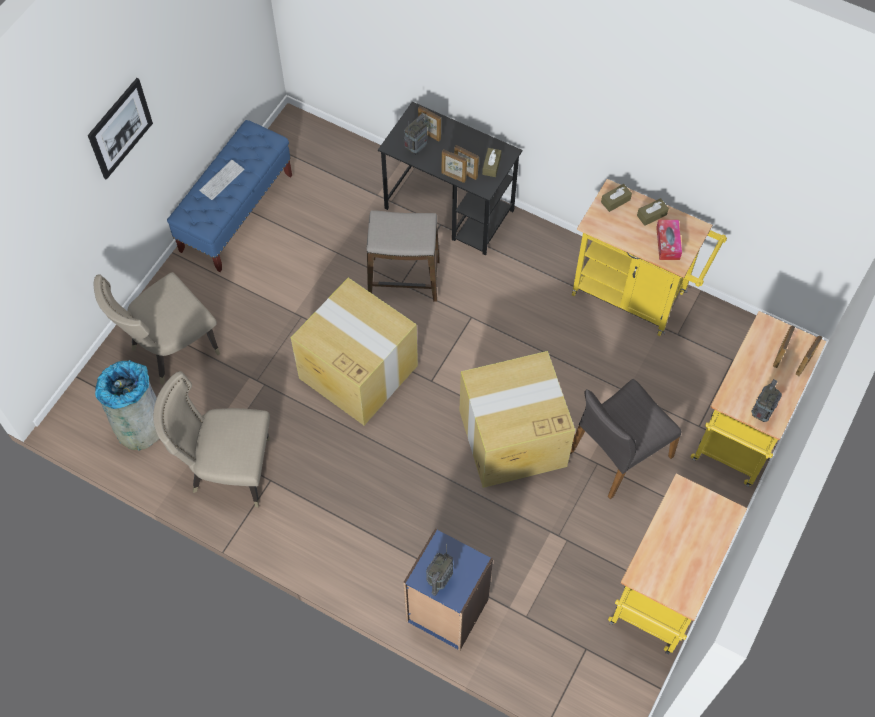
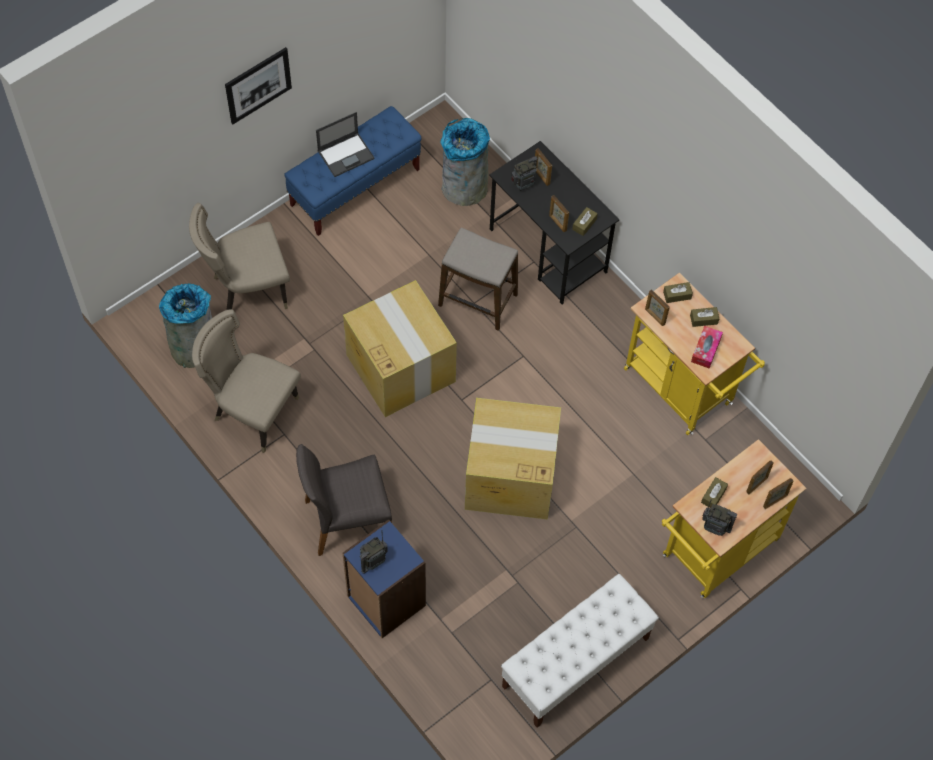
camera: 20 degrees right, 0 degrees up
keyboard [199,160,244,200] -> laptop [316,112,375,177]
picture frame [442,149,467,183] -> picture frame moved to [645,289,670,326]
grey chair [570,379,682,499] -> grey chair moved to [296,444,392,556]
yellow cart [608,473,747,655] -> white bench [501,574,659,728]
radio [751,379,782,422] -> radio turned 60 degrees clockwise [702,500,737,536]
none -> grey trash can [440,118,490,206]
none -> brown tissue box [701,477,728,508]

